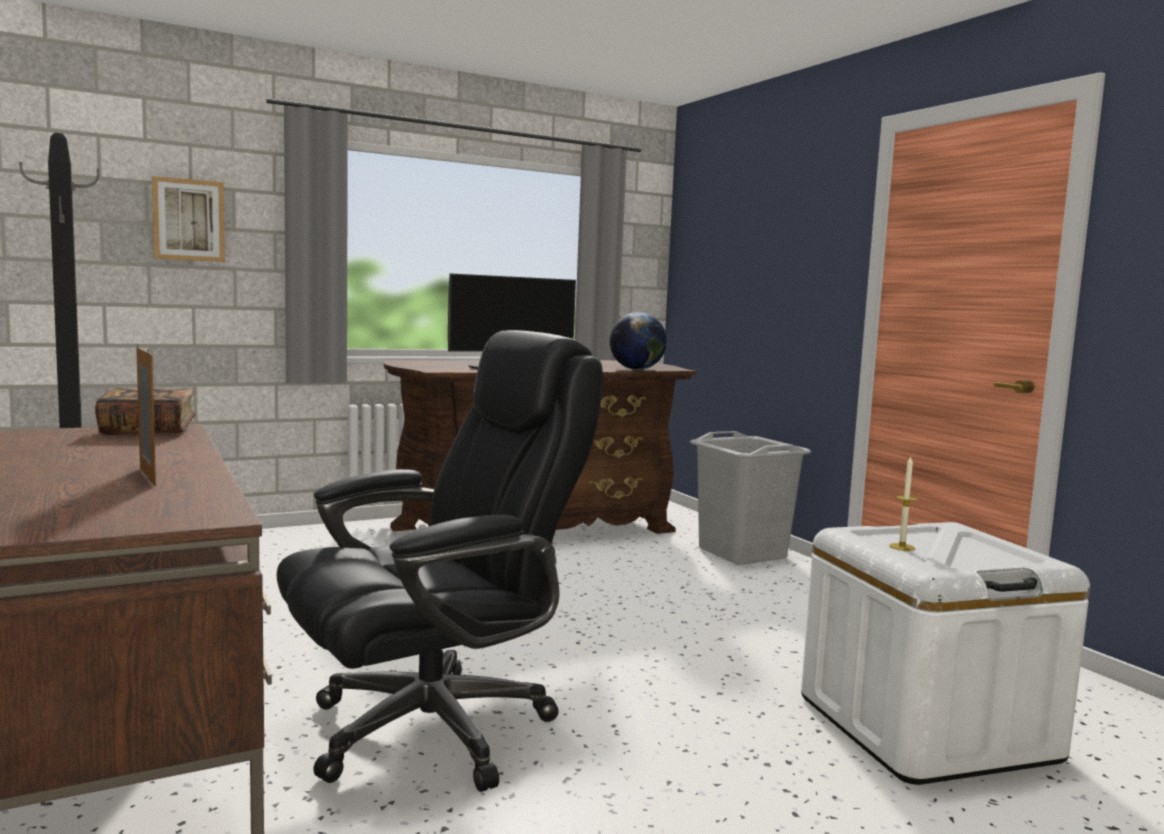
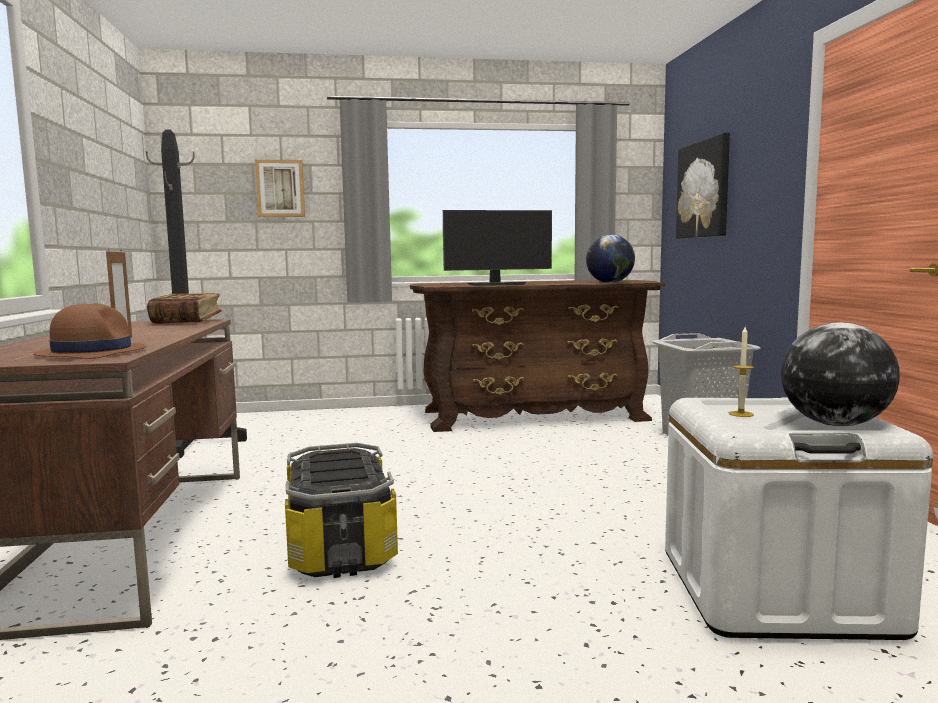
camera: 20 degrees right, 0 degrees up
black office chair [277,330,603,792] -> storage box [285,443,398,578]
none -> brown hat [34,303,146,359]
none -> picture [676,133,730,239]
none -> globe [781,323,900,427]

